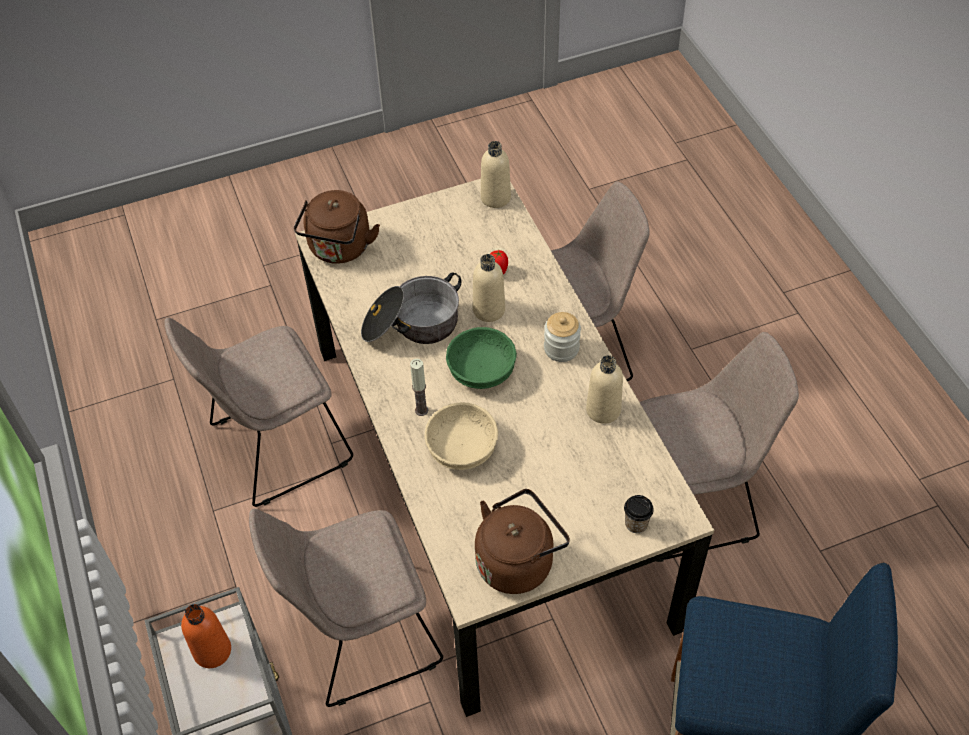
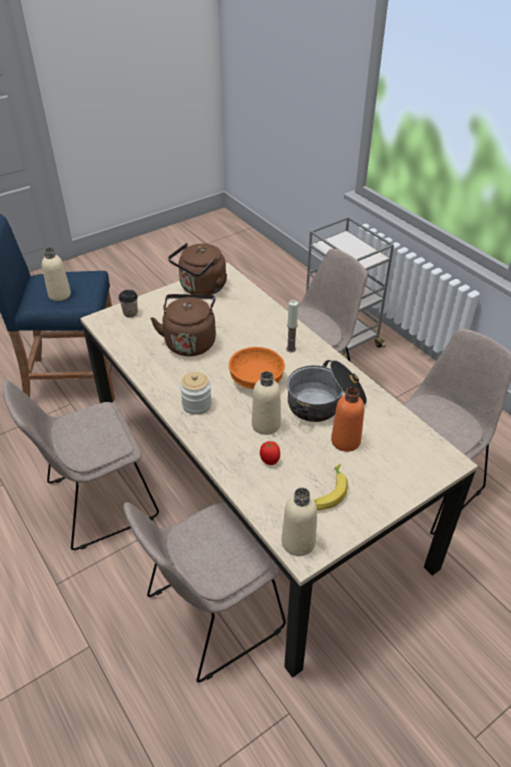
camera: 165 degrees right, 10 degrees down
orange bottle [181,604,231,668] -> orange bottle moved to [331,387,364,452]
brown kettle [294,190,380,264] -> brown kettle moved to [150,294,216,356]
beige bowl [425,403,498,470] -> none
green bowl [446,327,517,389] -> orange bowl [229,347,285,389]
beige bottle [586,355,623,424] -> beige bottle moved to [42,248,71,301]
none -> banana [314,464,348,510]

